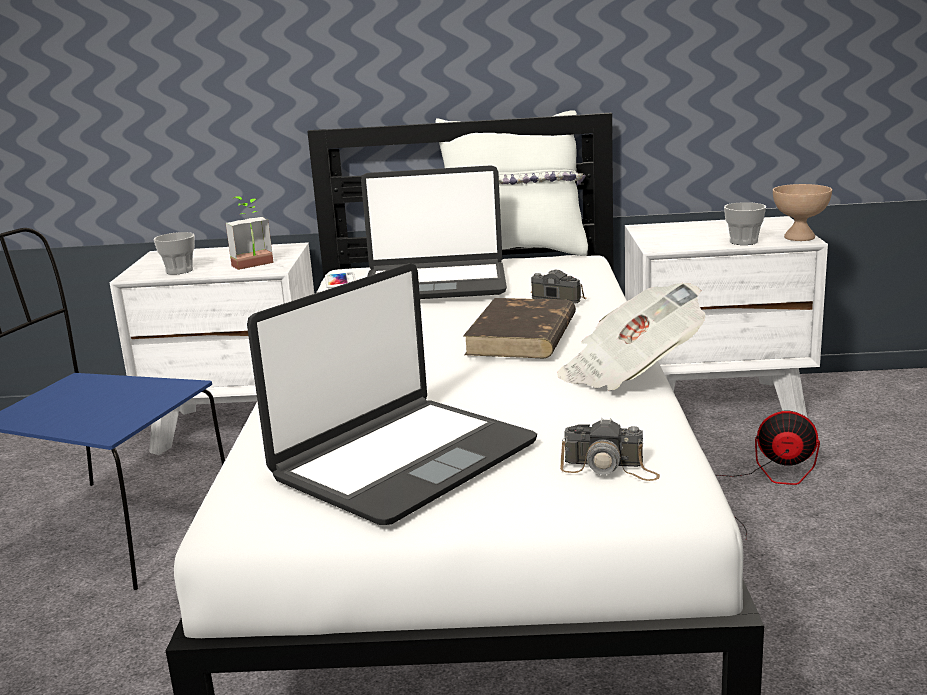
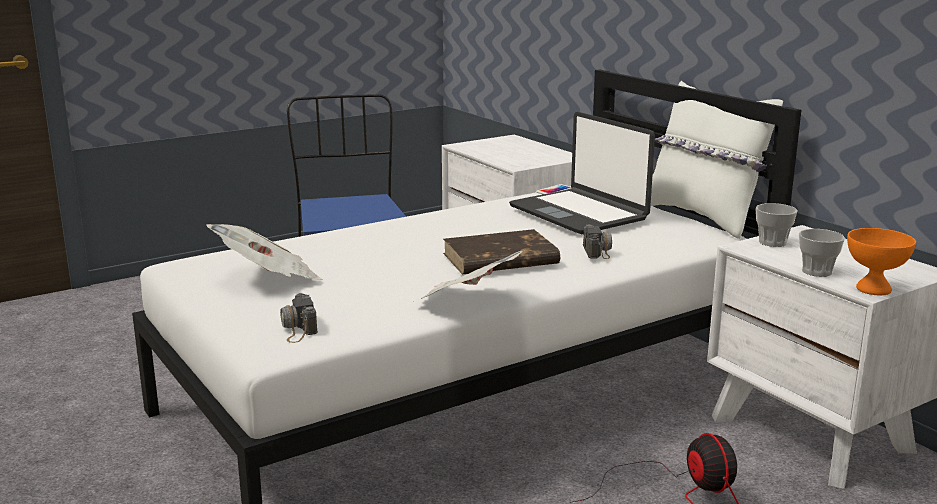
camera: 55 degrees right, 0 degrees up
cup [154,232,195,275] -> cup moved to [756,203,798,247]
potted plant [226,196,274,270] -> none
laptop [247,263,537,525] -> newspaper [206,224,323,280]
beige bowl [773,184,832,241] -> orange bowl [847,228,916,295]

